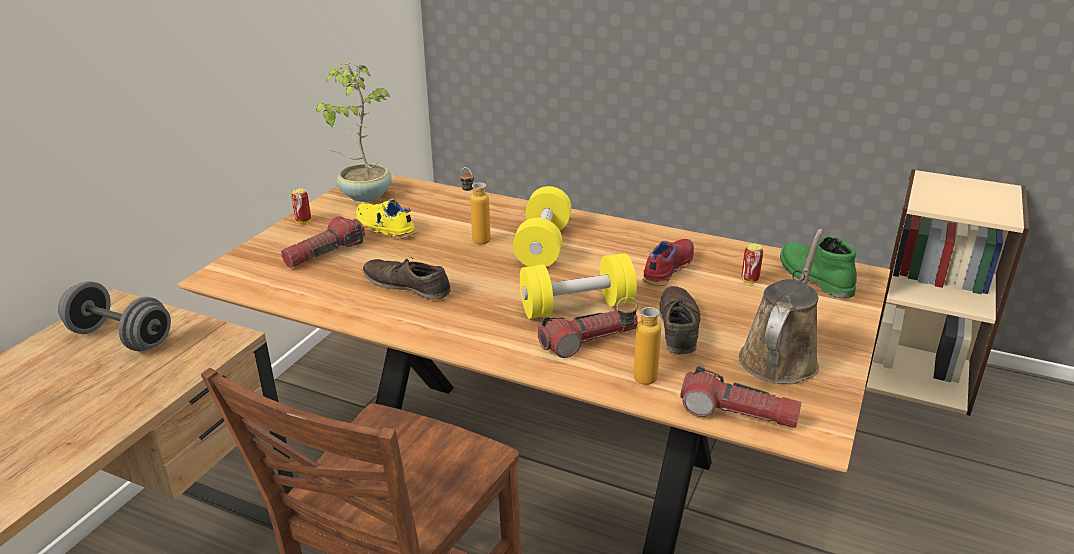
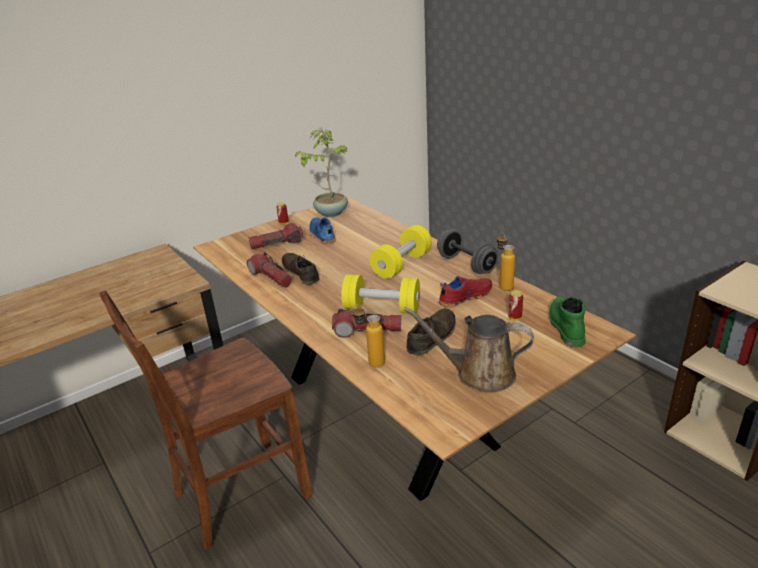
camera: 30 degrees right, 0 degrees up
grey dumbbell [58,281,171,351] -> grey dumbbell moved to [437,229,499,274]
yellow shoe [356,199,416,239] -> blue shoe [309,217,336,244]
bottle [460,167,491,244] -> bottle moved to [497,232,515,291]
flashlight [680,366,802,428] -> flashlight moved to [247,252,292,288]
brown watering can [739,229,823,384] -> brown watering can turned 135 degrees counterclockwise [404,307,534,393]

